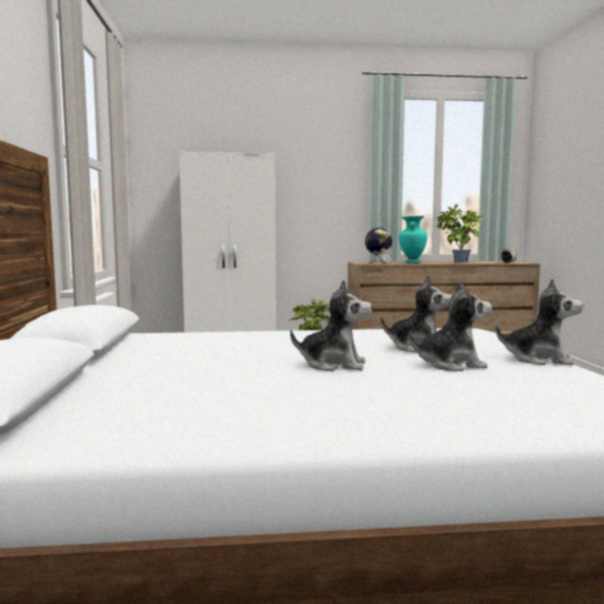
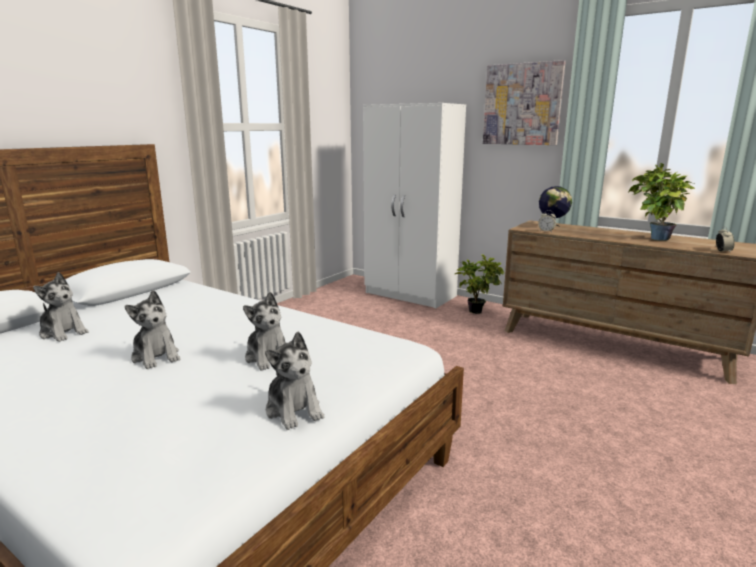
camera: 40 degrees right, 10 degrees up
turquoise vase [399,216,427,263] -> none
plush toy [409,280,492,371] -> plush toy moved to [33,272,89,342]
none -> picture [483,60,566,145]

